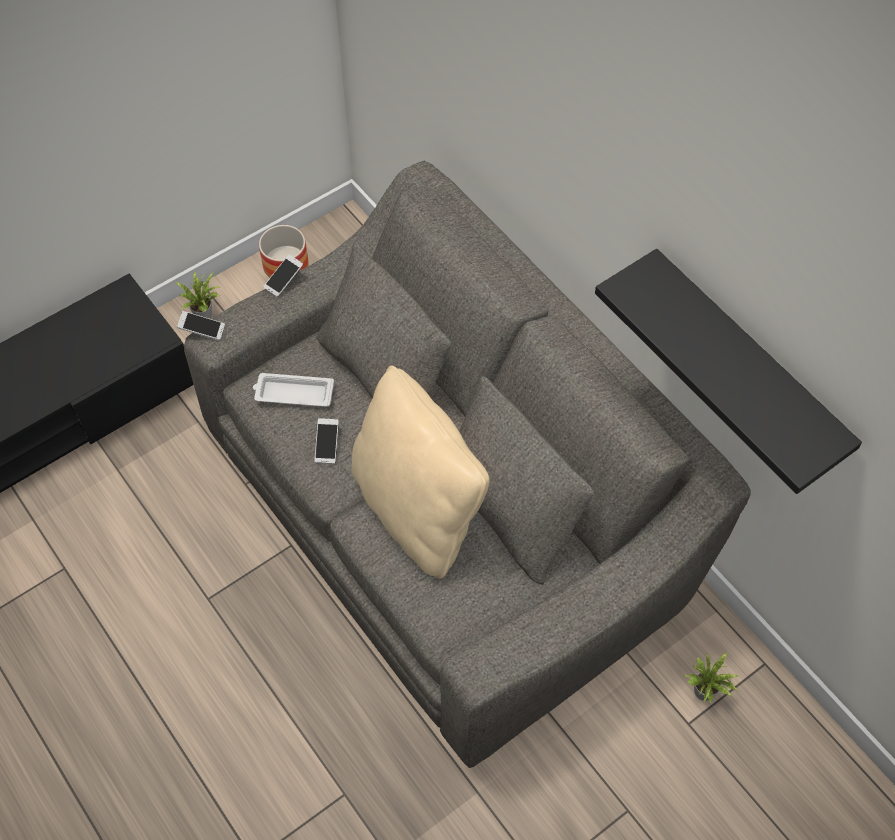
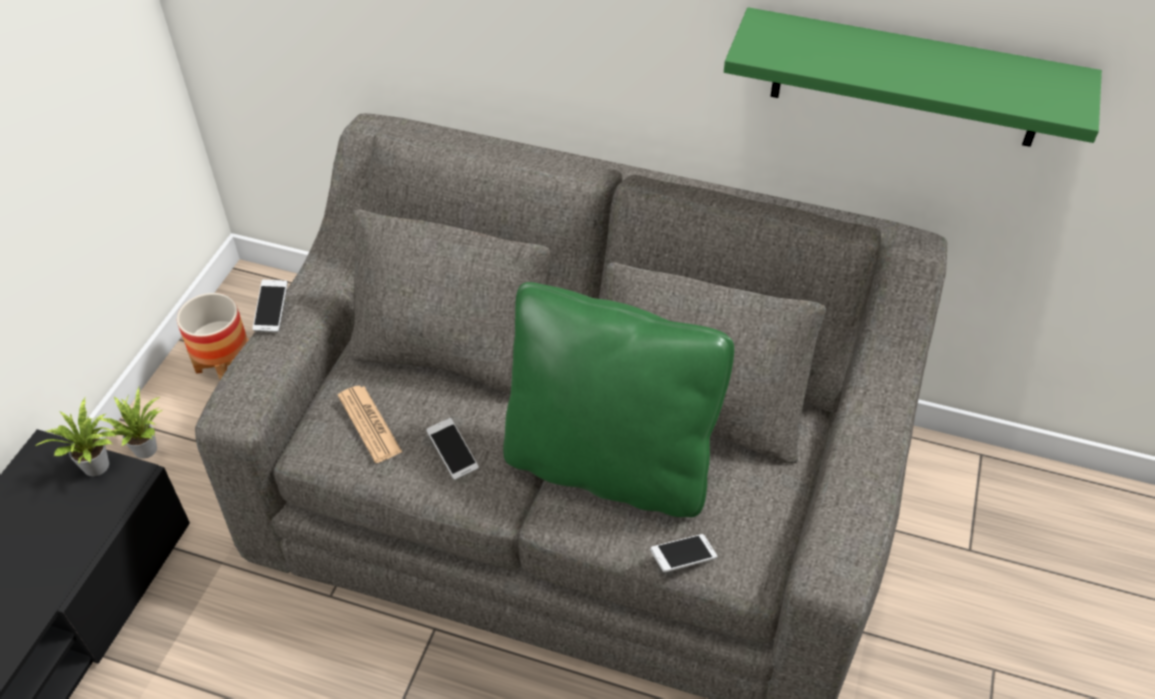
camera: 35 degrees left, 10 degrees down
phone [177,311,225,341] -> phone moved to [650,534,717,572]
white tray [253,373,334,407] -> newspaper [338,386,402,463]
beige pillow [352,366,490,579] -> green pillow [503,282,734,517]
black shelf [595,249,862,494] -> green shelf [724,7,1102,147]
potted plant [682,652,738,703] -> potted plant moved to [36,398,117,476]

